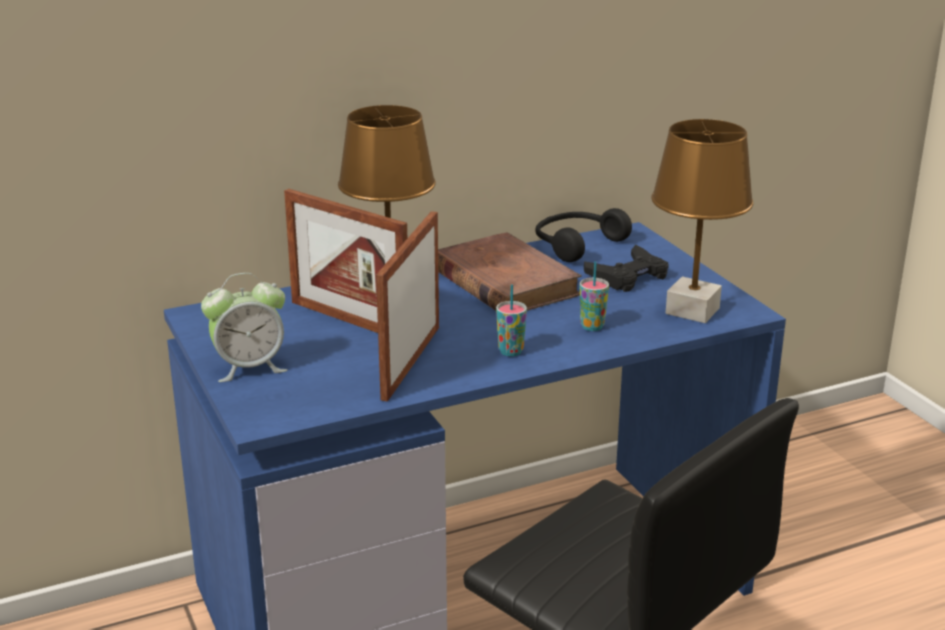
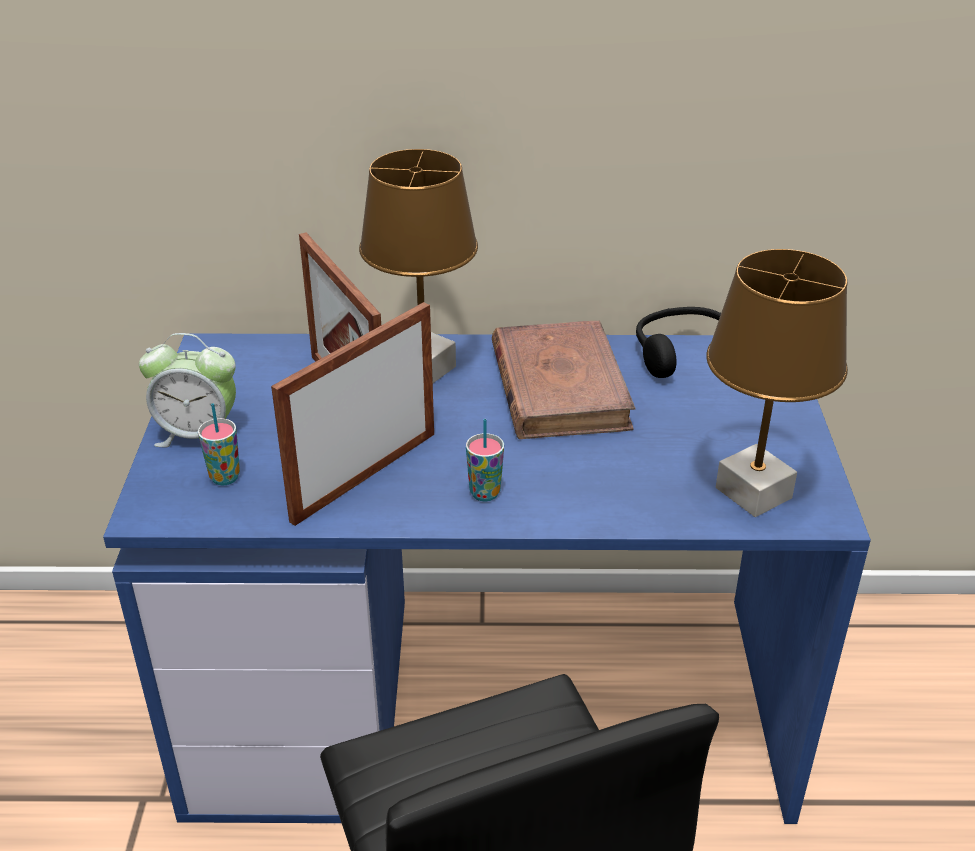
camera: 25 degrees right, 10 degrees up
cup [580,261,609,331] -> cup moved to [198,403,240,485]
black game controller [584,245,669,292] -> none

